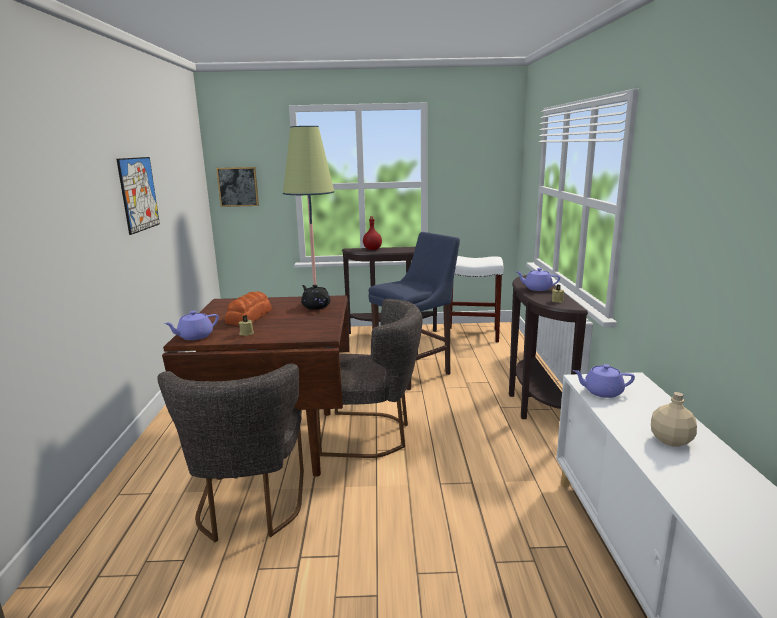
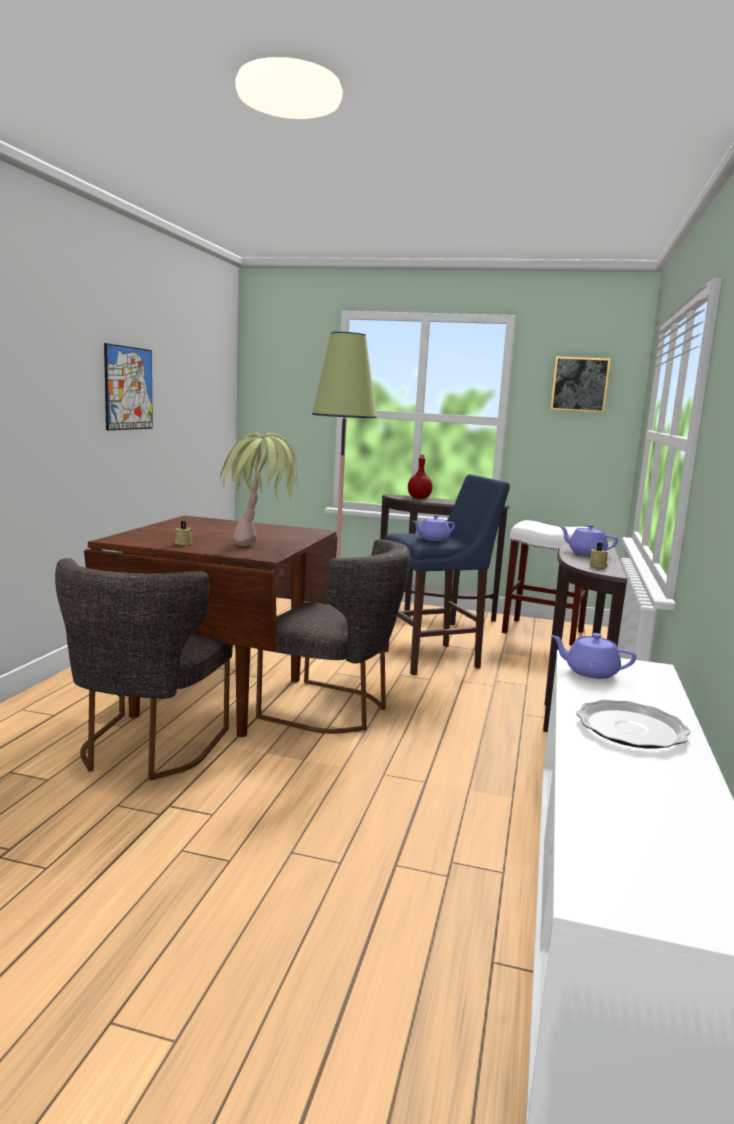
camera: 15 degrees right, 5 degrees down
purple teapot [164,311,219,340] -> purple teapot moved to [413,515,455,541]
picture [216,167,259,207] -> picture moved to [551,356,611,413]
bread [225,291,272,325] -> none
black teapot [301,285,331,310] -> none
beige bottle [651,392,697,447] -> plate [576,700,691,749]
none -> potted plant [220,432,298,546]

